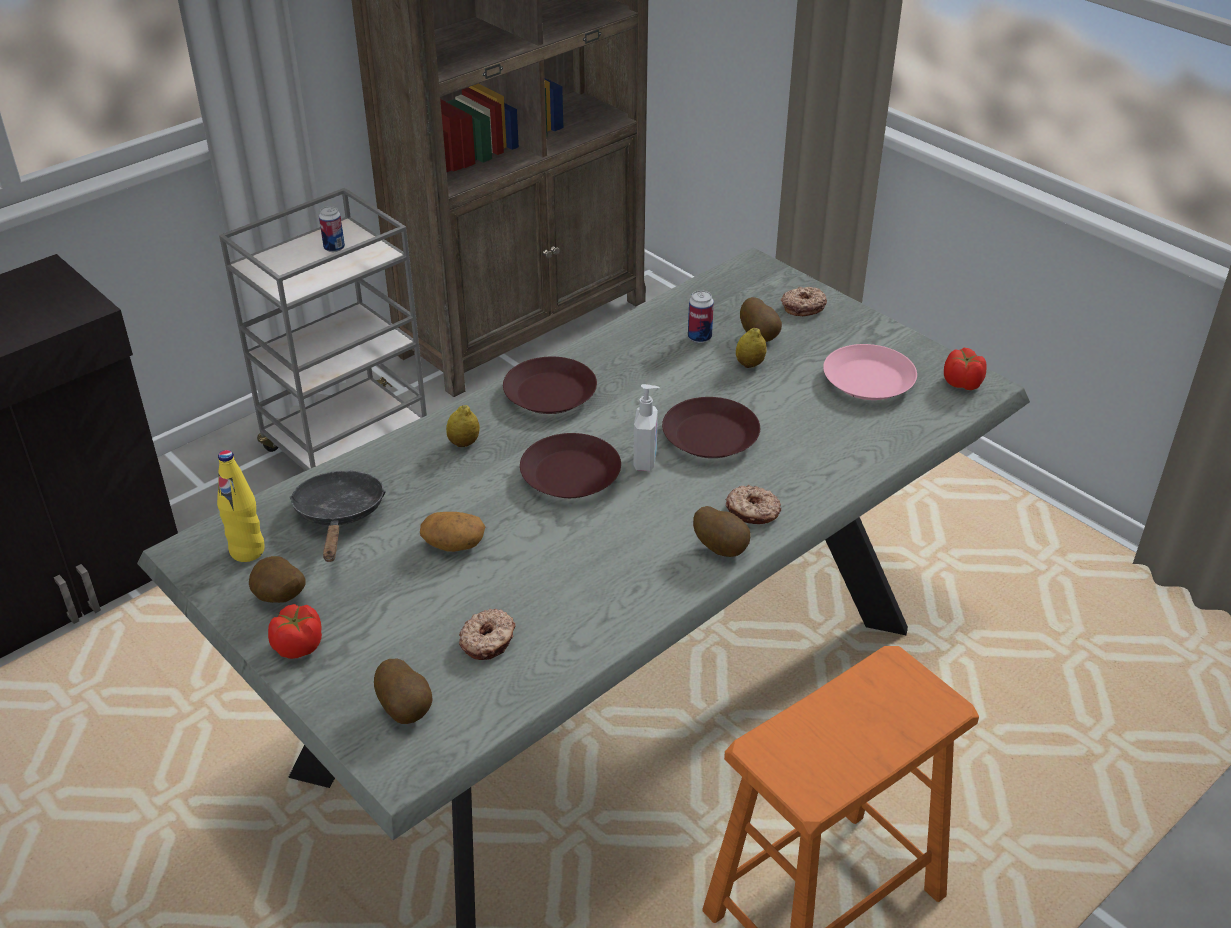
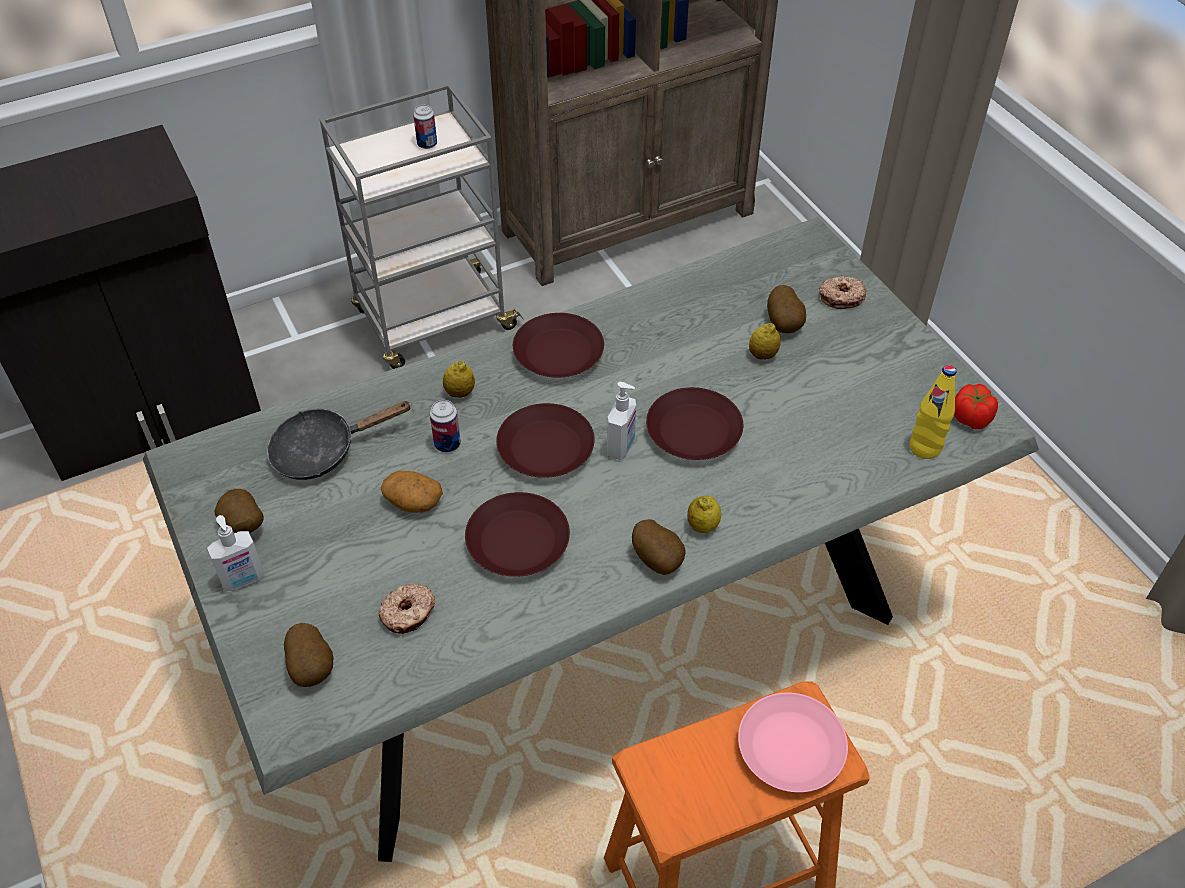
camera: 15 degrees right, 10 degrees up
yellow bottle [217,450,265,562] -> yellow bottle moved to [910,365,957,459]
tomato [268,604,322,659] -> soap dispenser [207,515,264,591]
black frying pan [290,471,386,562] -> black frying pan turned 120 degrees counterclockwise [267,401,412,480]
can [688,290,714,343] -> can moved to [430,400,461,453]
donut [725,485,781,524] -> lemon [687,495,721,533]
pink plate [823,344,917,400] -> pink plate moved to [738,692,848,792]
none -> brown plate [465,492,570,577]

